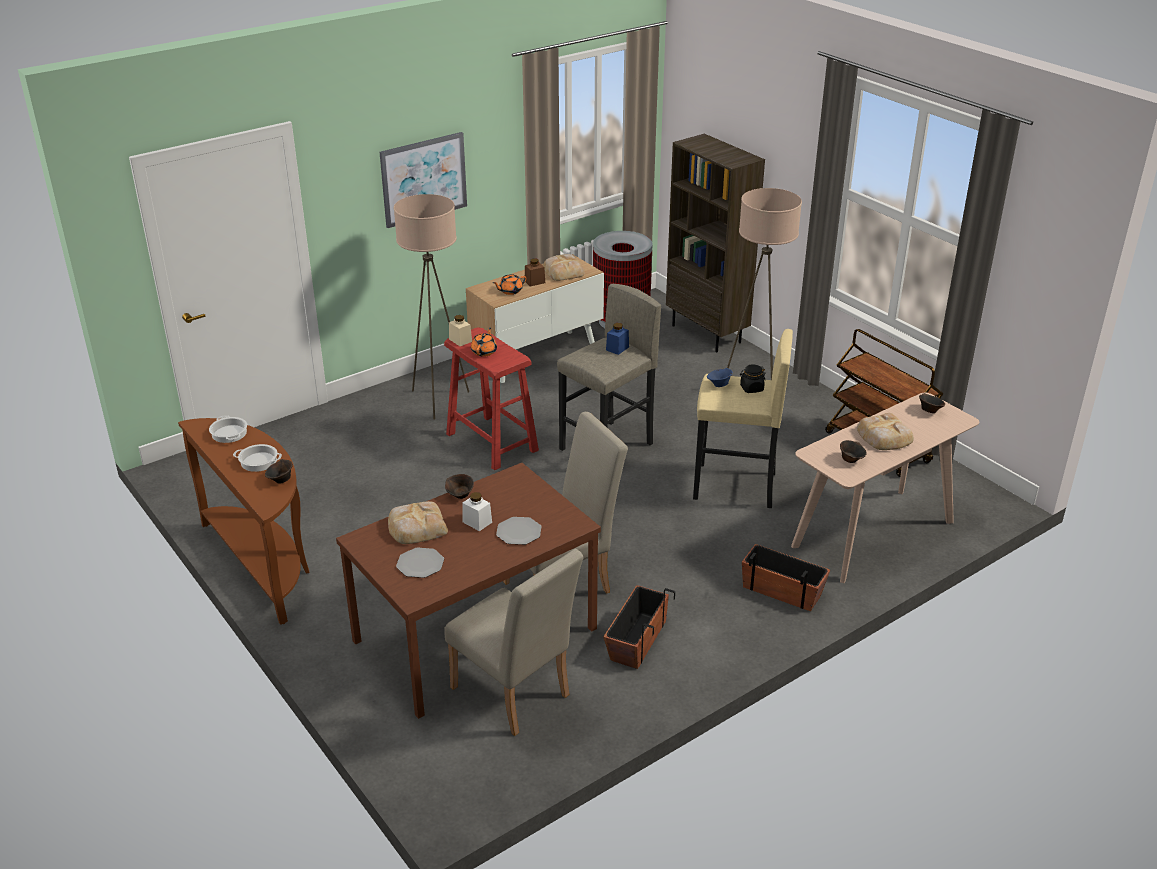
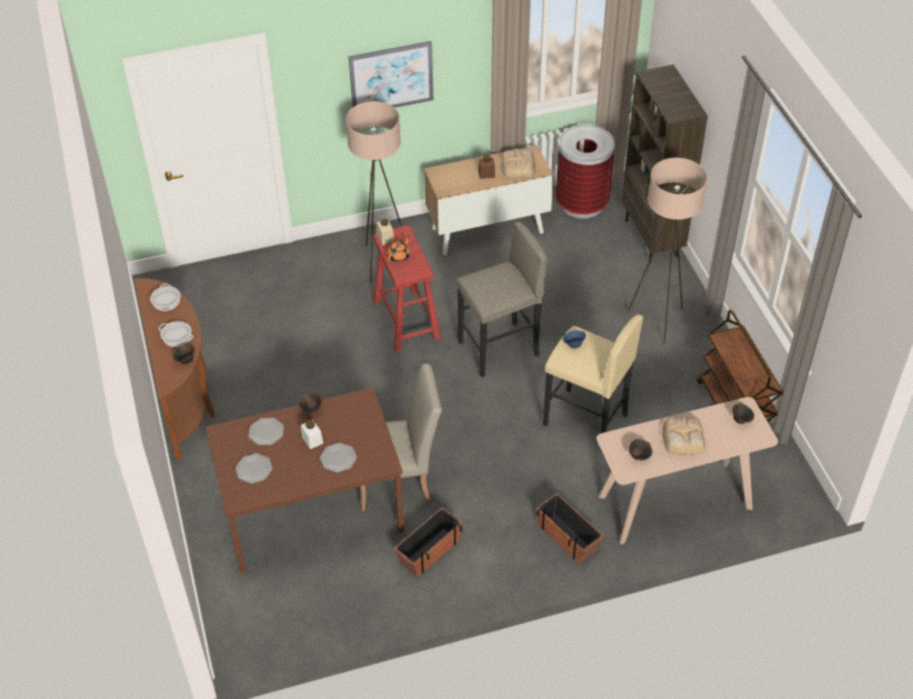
camera: 20 degrees right, 15 degrees up
bread [388,501,448,544] -> plate [249,418,284,445]
beige chair [444,549,583,736] -> none
orange teapot [493,274,526,295] -> none
blue jar [606,323,629,355] -> none
black jar [740,364,765,393] -> none

